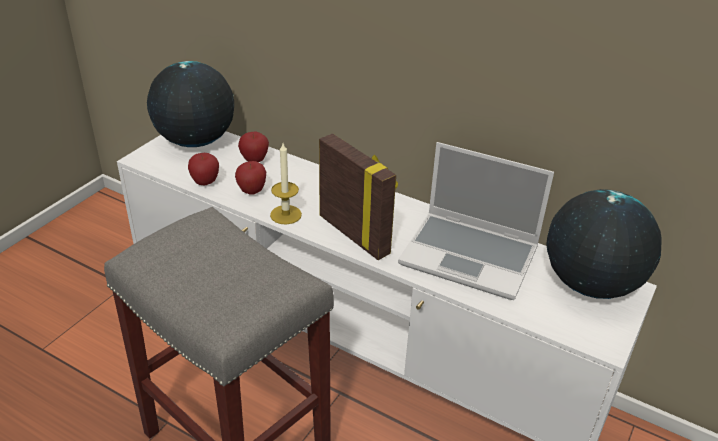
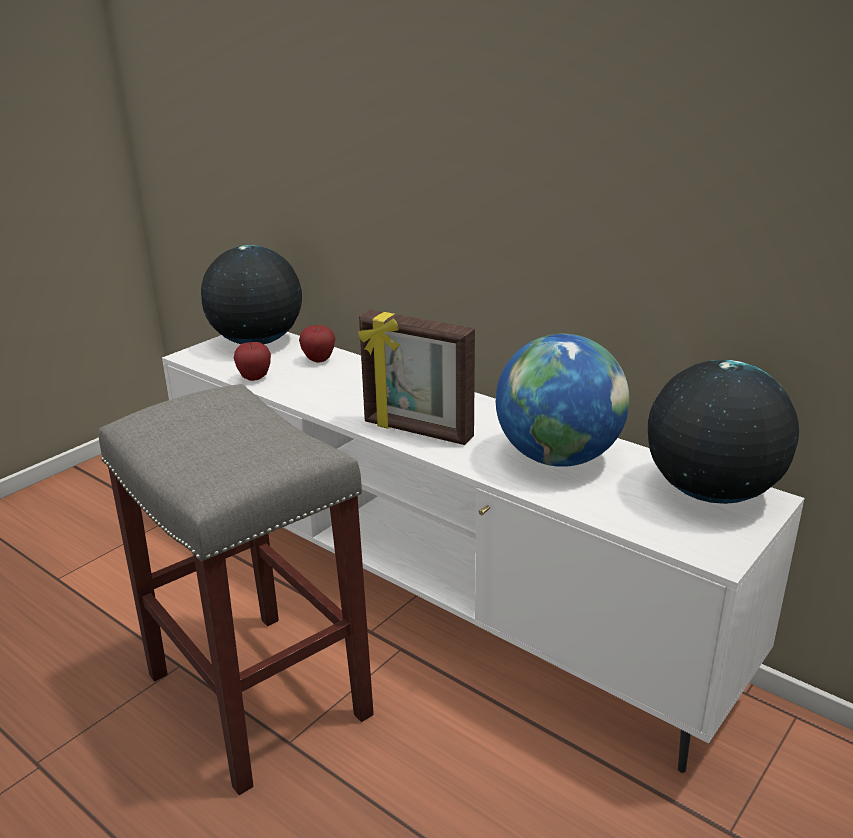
camera: 10 degrees right, 10 degrees down
apple [235,161,266,195] -> none
candle [270,143,302,225] -> none
picture frame [319,134,398,260] -> picture frame turned 150 degrees clockwise [358,310,475,445]
laptop [398,142,554,300] -> globe [496,334,630,467]

